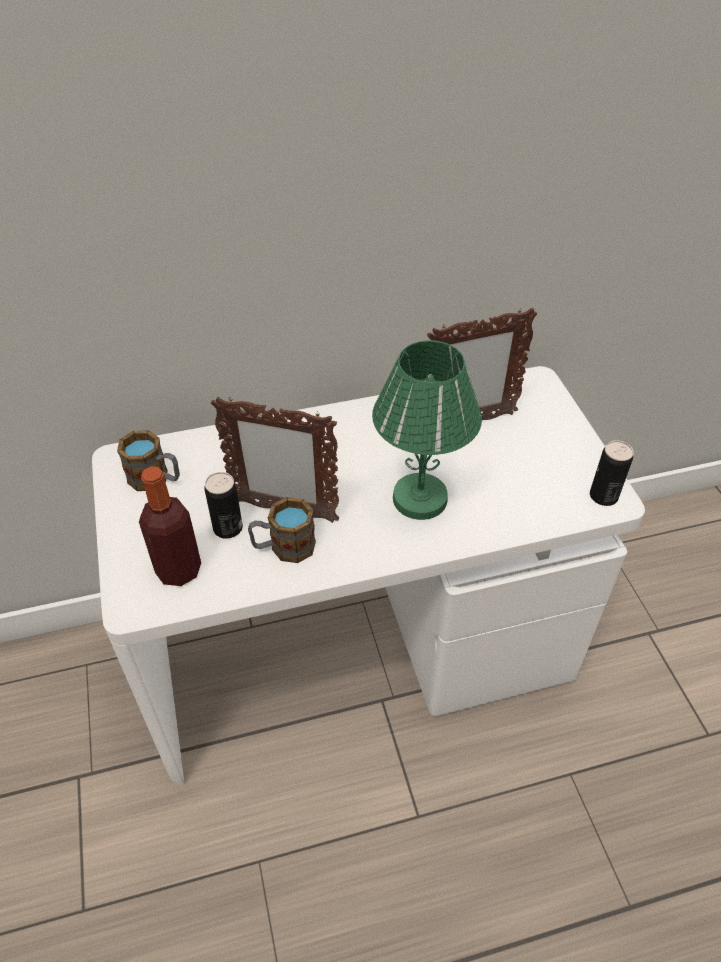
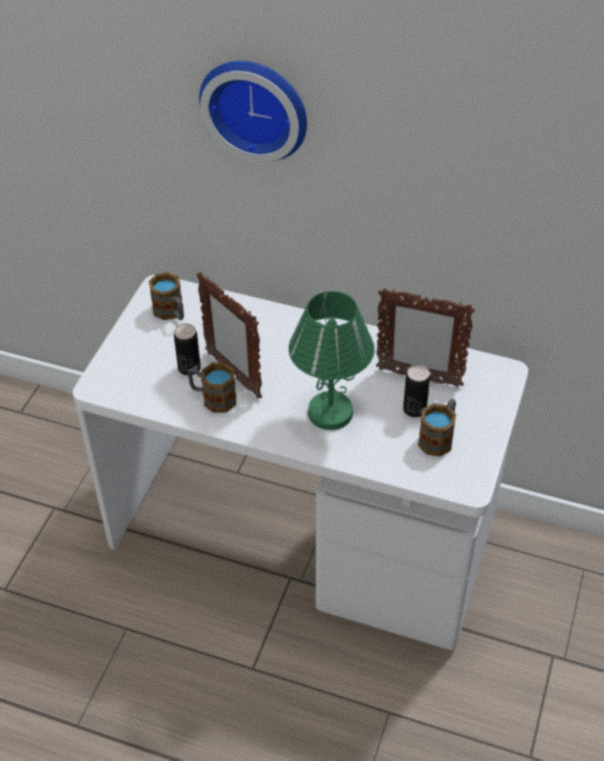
camera: 35 degrees right, 0 degrees up
bottle [139,466,201,586] -> none
can [590,440,634,506] -> can moved to [403,364,430,417]
none -> wall clock [199,61,307,162]
none -> mug [418,399,456,456]

